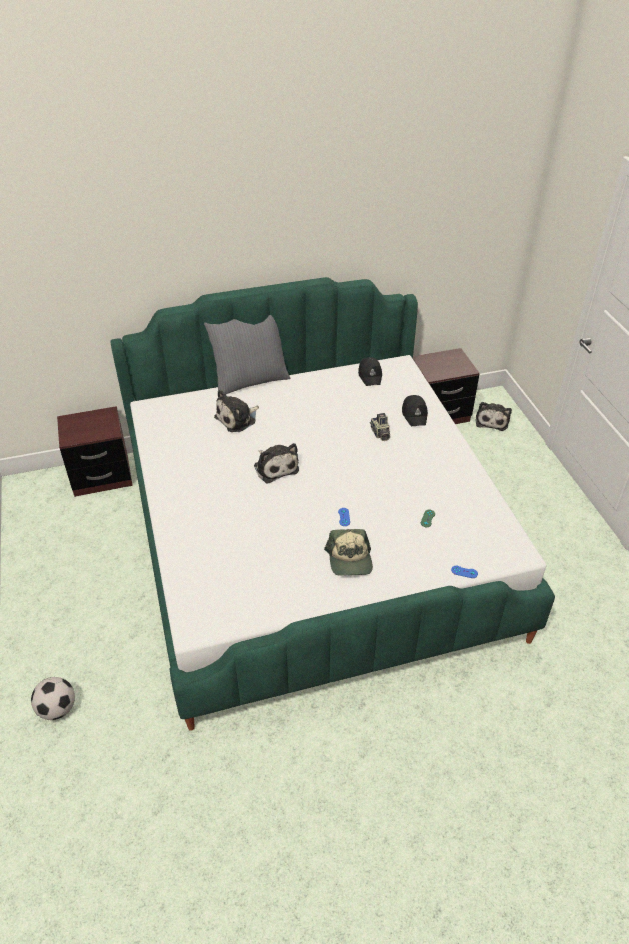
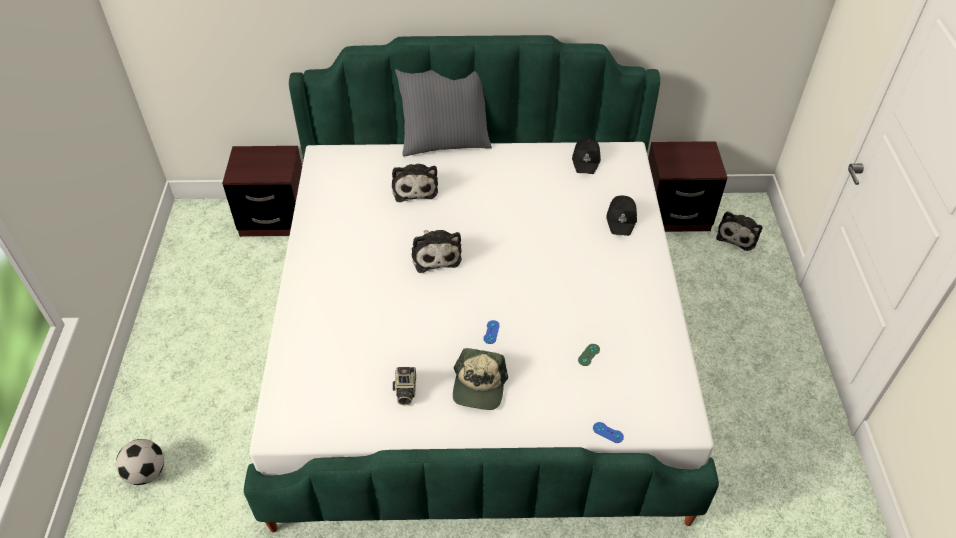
camera: 15 degrees right, 5 degrees up
plush toy [214,390,259,432] -> plush toy turned 75 degrees counterclockwise [392,164,438,202]
camera [370,413,391,441] -> camera moved to [393,367,416,405]

